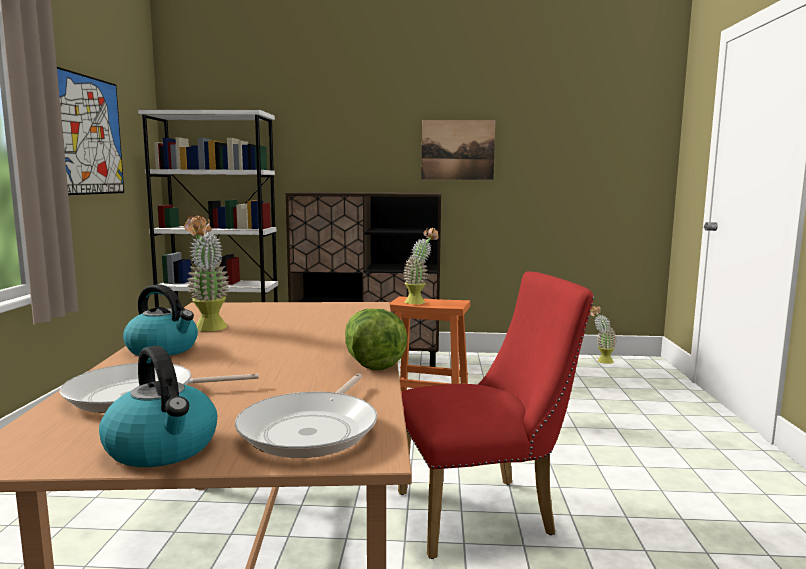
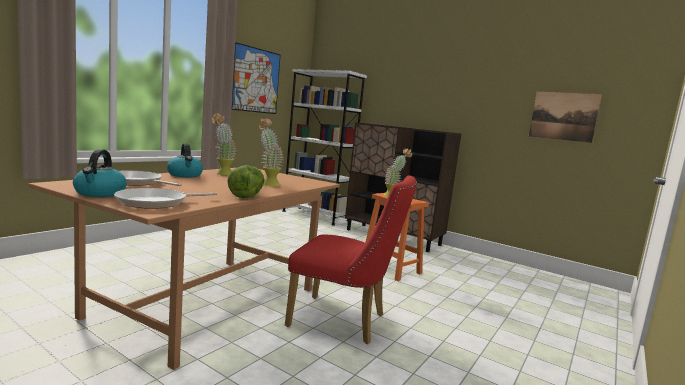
camera: 30 degrees right, 0 degrees up
picture [421,120,495,180] -> picture moved to [529,91,602,143]
potted plant [590,306,617,364] -> potted plant moved to [259,118,284,186]

